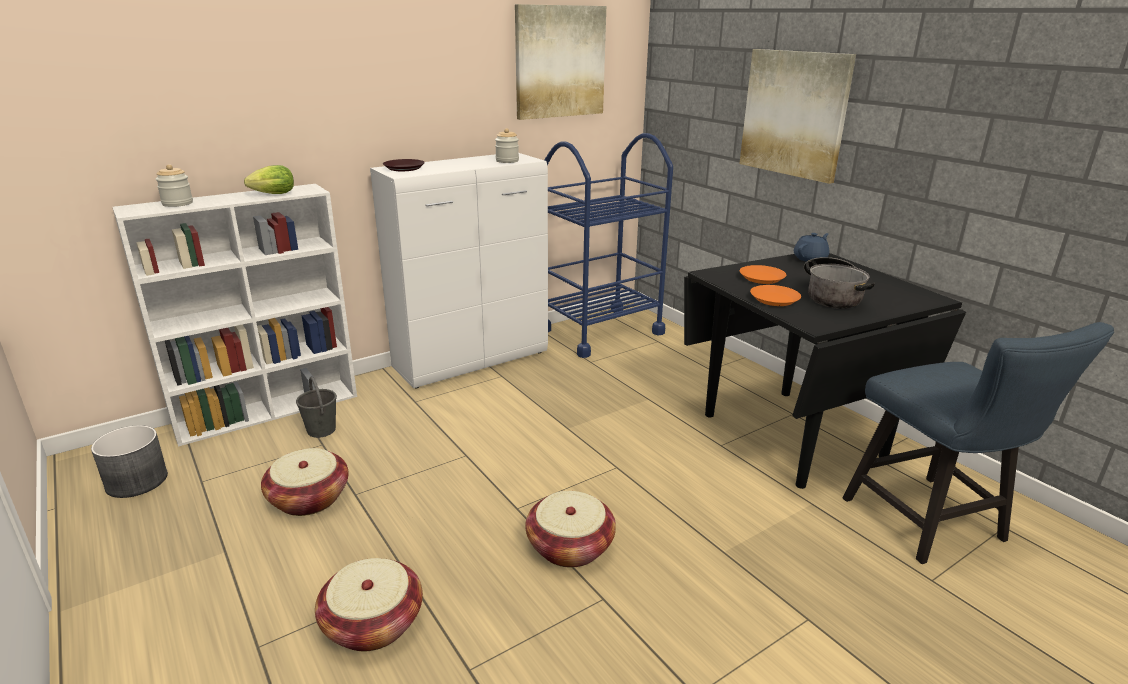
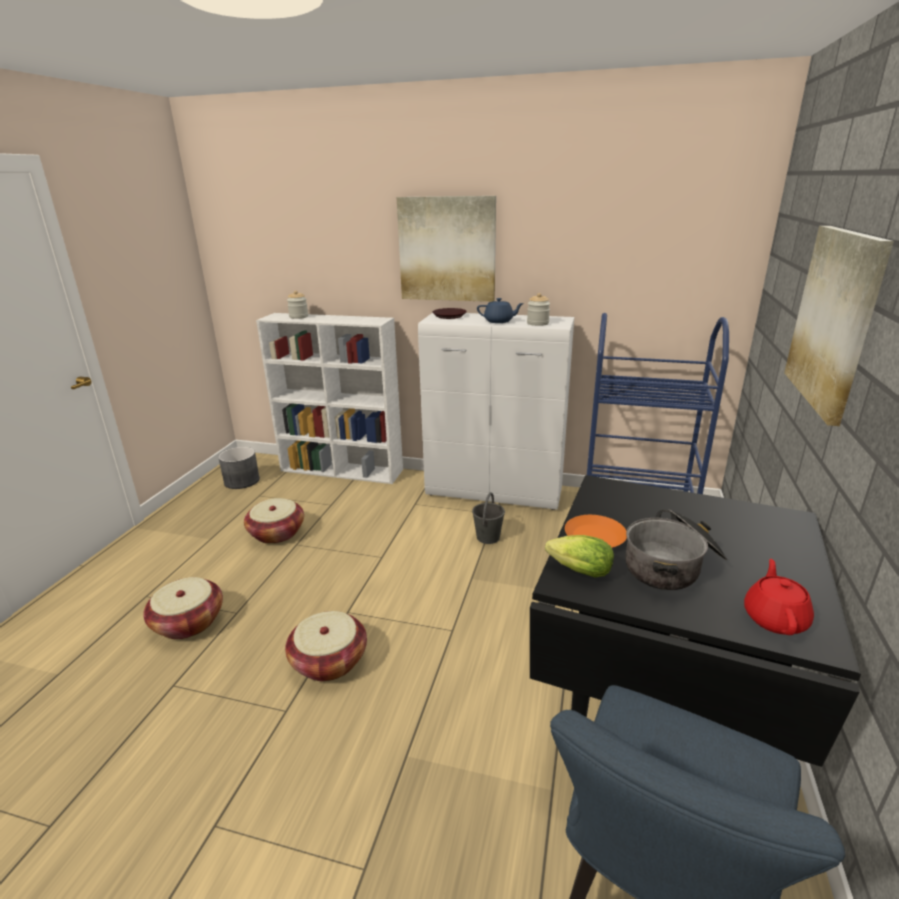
camera: 50 degrees right, 0 degrees up
lettuce [244,165,294,194] -> lettuce moved to [545,535,614,577]
grey bucket [296,377,337,438] -> grey bucket moved to [472,492,505,544]
picture [515,4,606,120] -> picture moved to [397,196,496,302]
orange plate [740,265,786,284] -> none
blue teapot [794,233,830,262] -> blue teapot moved to [477,298,524,323]
none -> red teapot [744,559,814,635]

